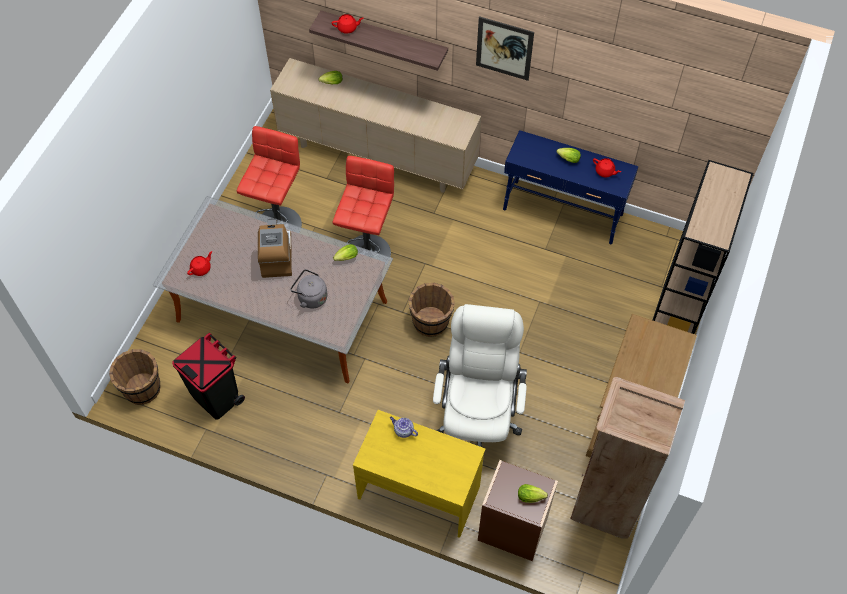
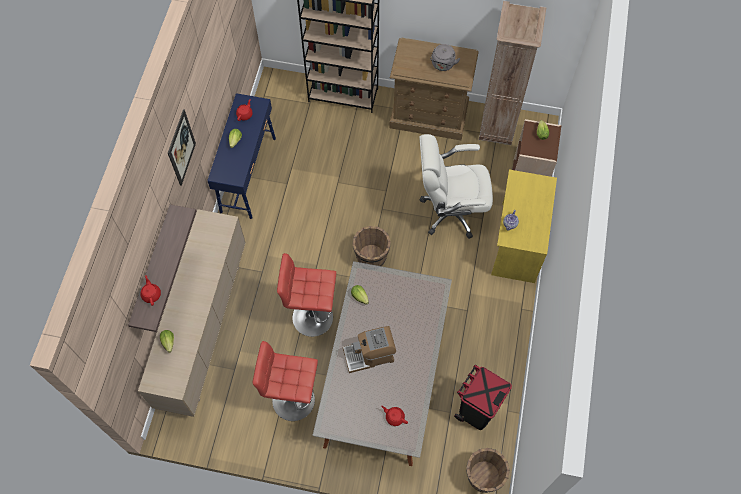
camera: 100 degrees left, 5 degrees up
grey kettle [290,269,327,308] -> grey kettle moved to [430,44,460,71]

